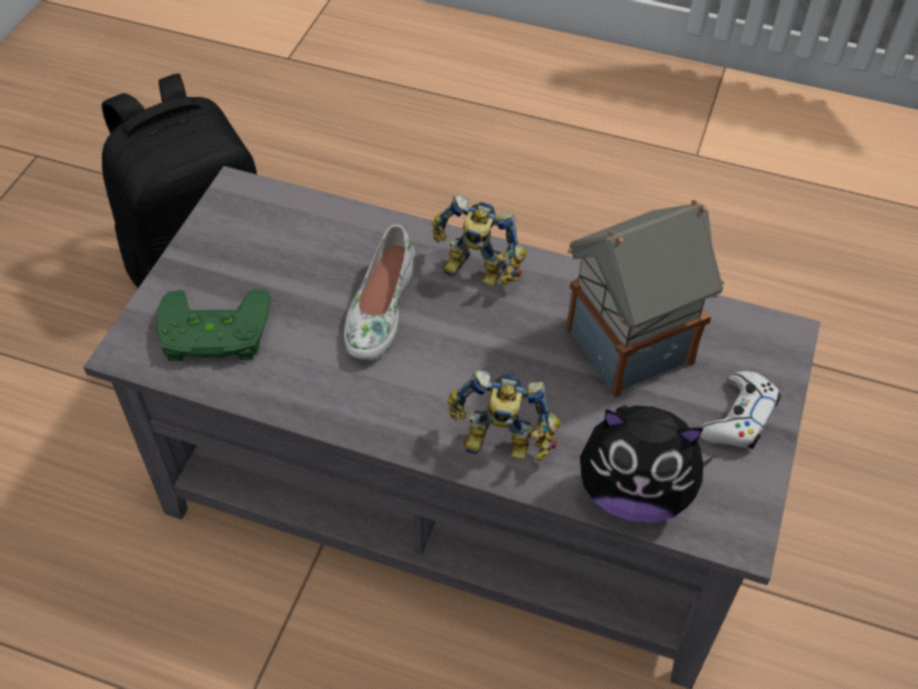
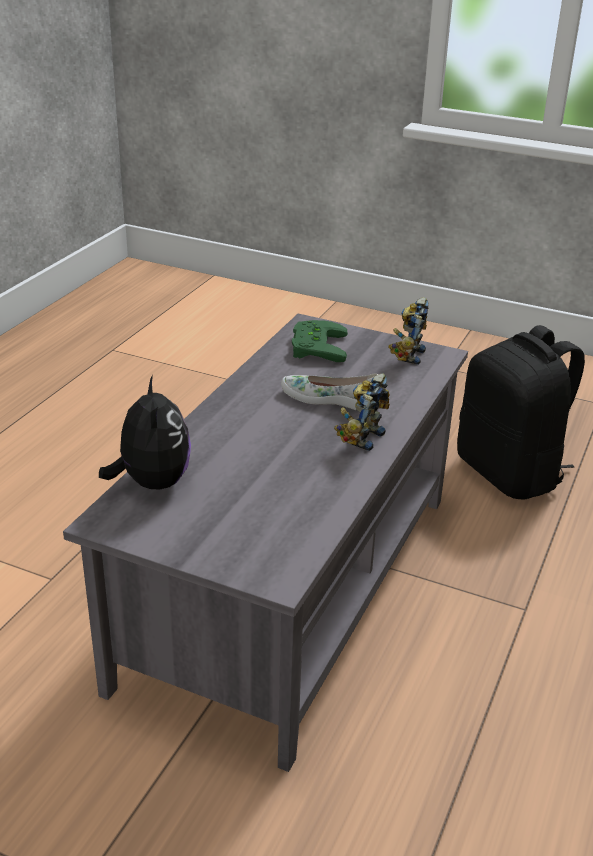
camera: 95 degrees right, 20 degrees down
toy robot [448,370,561,461] -> toy robot moved to [388,297,428,365]
toy house [566,200,724,398] -> none
plush toy [580,405,714,523] -> plush toy turned 150 degrees clockwise [99,375,191,489]
white game controller [699,371,781,449] -> none

